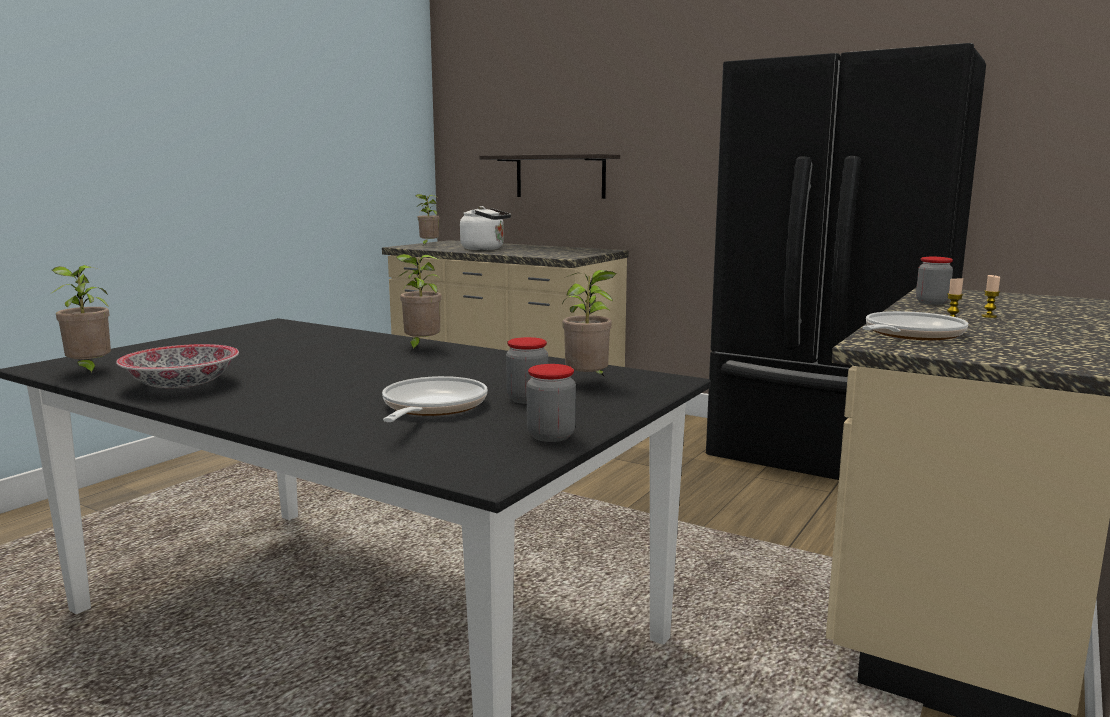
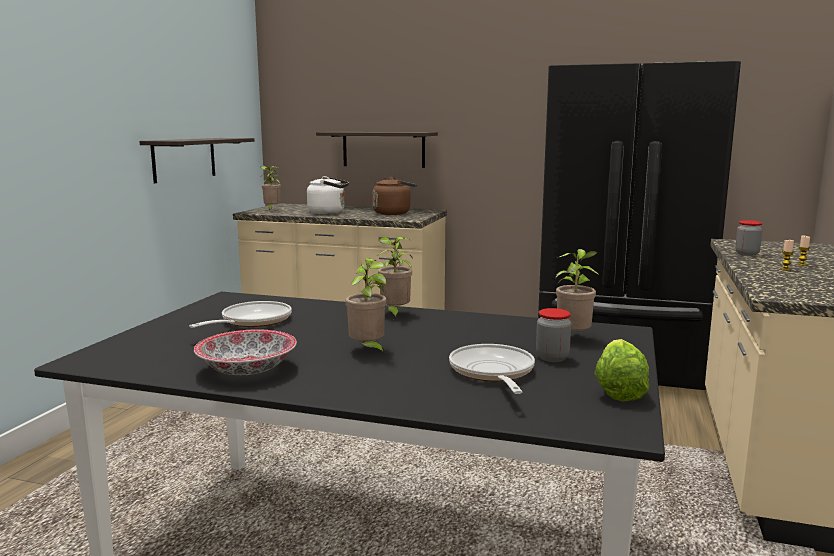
camera: 15 degrees left, 0 degrees up
potted plant [50,265,111,376] -> potted plant moved to [345,258,387,355]
jar [527,364,576,442] -> lettuce [594,339,649,401]
frying pan [862,311,968,340] -> frying pan moved to [189,301,292,328]
none -> shelf [139,138,254,183]
none -> brown kettle [373,177,417,215]

